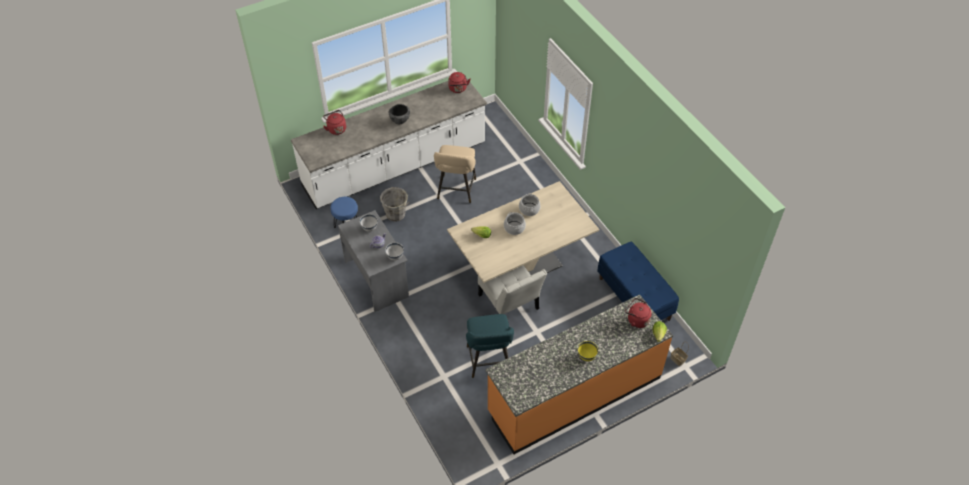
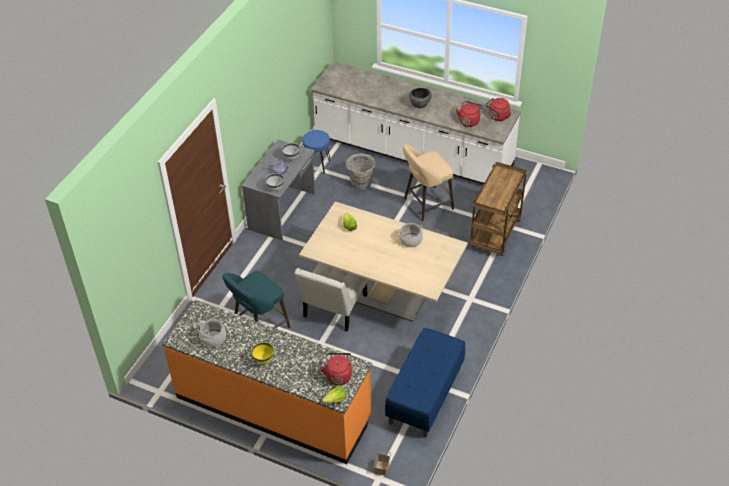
camera: 55 degrees right, 5 degrees down
red kettle [323,110,346,135] -> red kettle moved to [456,101,483,127]
cooking pot [504,212,526,235] -> cooking pot moved to [199,319,226,347]
none -> brown cart [470,162,527,256]

